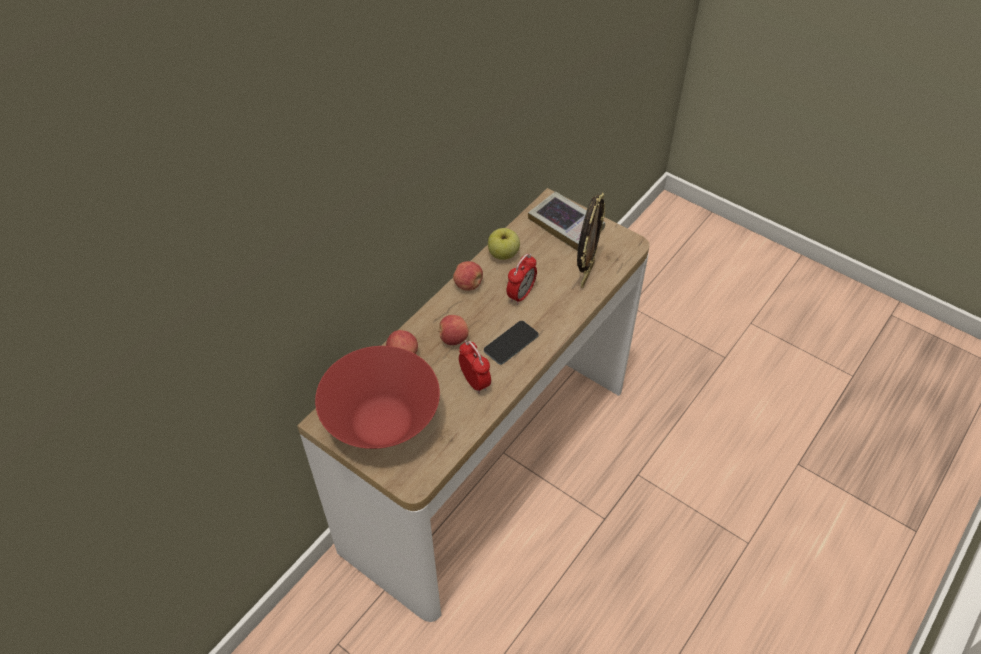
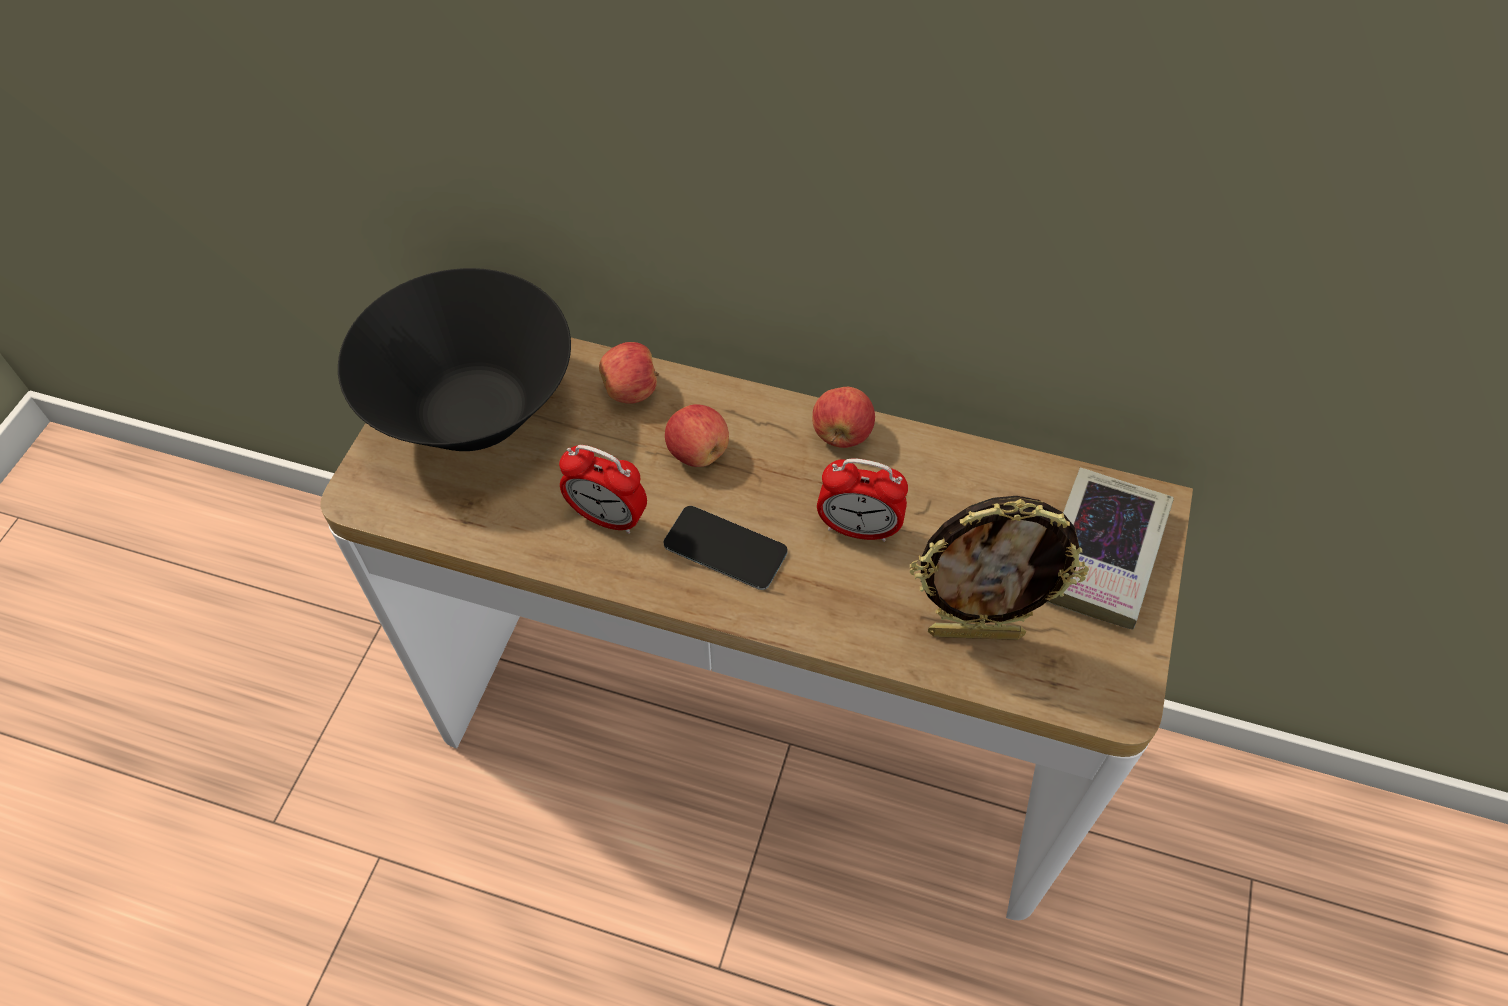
camera: 70 degrees right, 5 degrees up
red bowl [315,346,440,449] -> black bowl [338,268,571,451]
alarm clock [459,340,491,394] -> alarm clock turned 75 degrees clockwise [559,445,647,534]
apple [488,228,520,260] -> none

